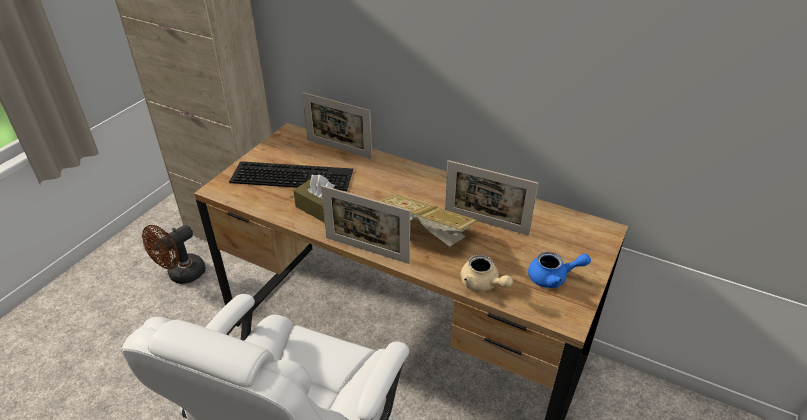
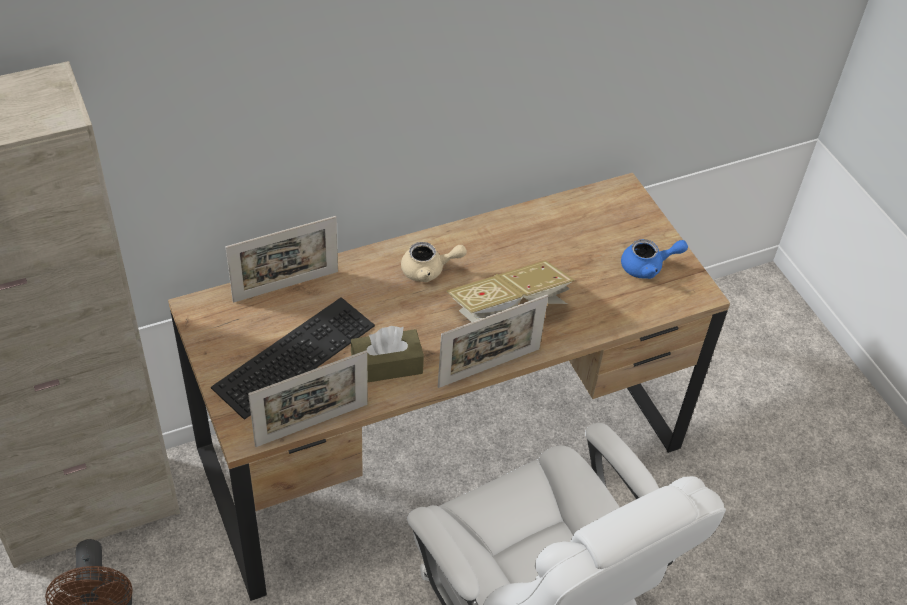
camera: 55 degrees left, 10 degrees up
picture frame [445,160,538,235] -> picture frame moved to [248,350,368,447]
beige teapot [460,255,513,291] -> beige teapot moved to [401,242,467,282]
blue teapot [528,252,591,288] -> blue teapot turned 45 degrees clockwise [621,239,688,279]

